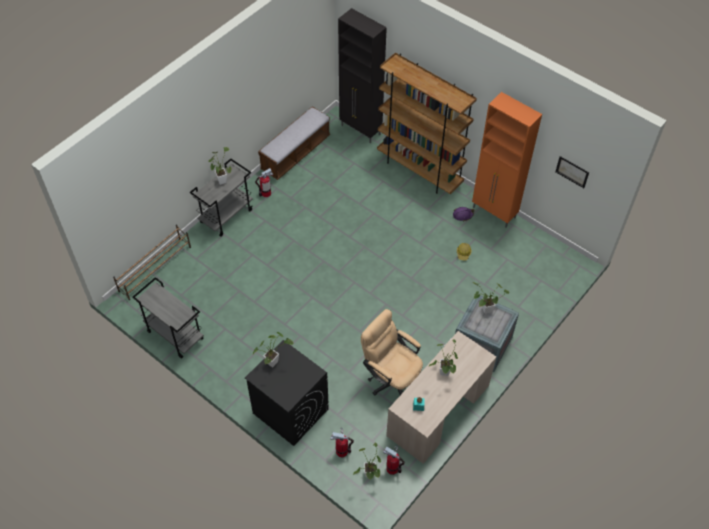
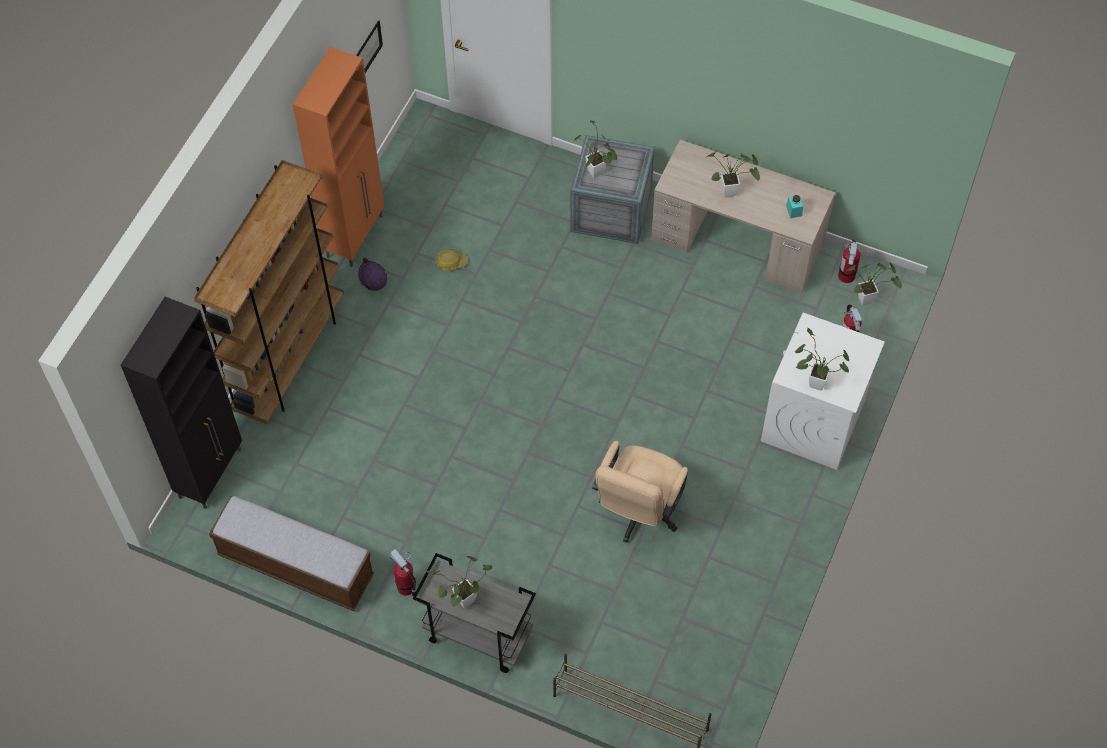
camera: 105 degrees left, 5 degrees up
grey cart [132,277,204,359] -> none
black washing machine [245,340,329,446] -> white washing machine [761,313,885,470]
beige office chair [361,309,423,395] -> beige office chair moved to [592,441,688,543]

